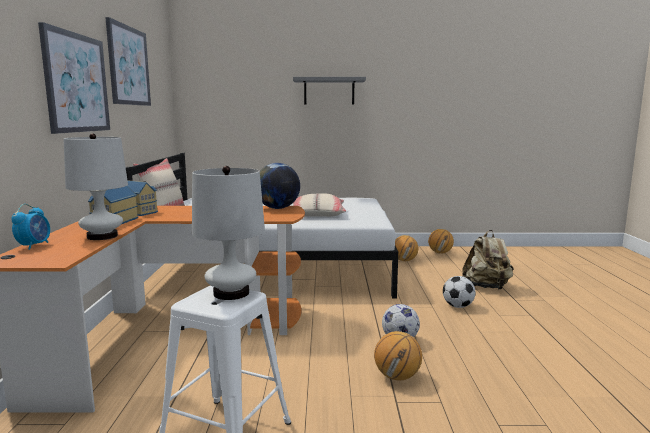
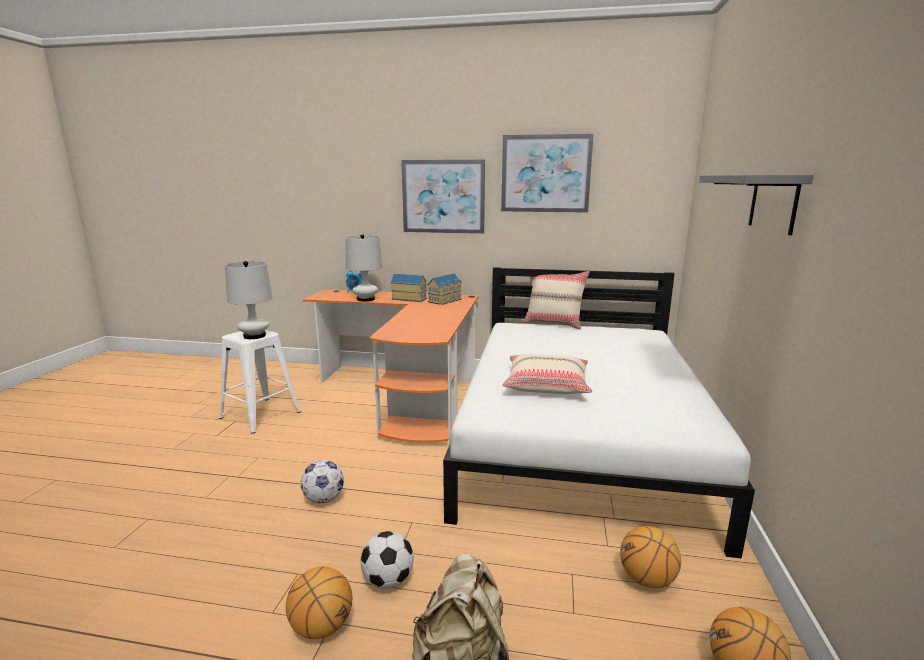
camera: 100 degrees right, 5 degrees up
globe [260,163,300,209] -> none
basketball [374,331,422,380] -> basketball moved to [286,567,352,639]

